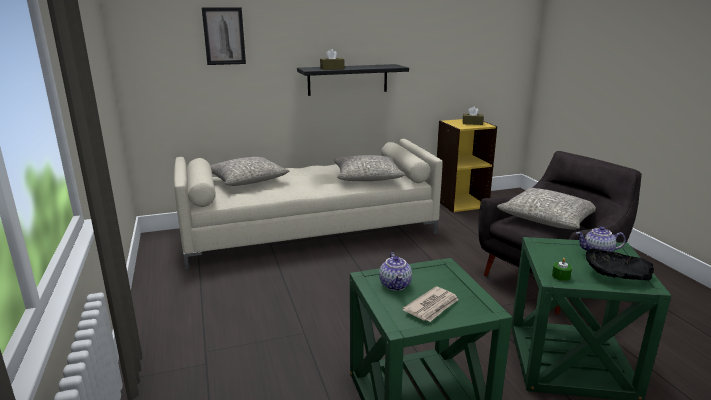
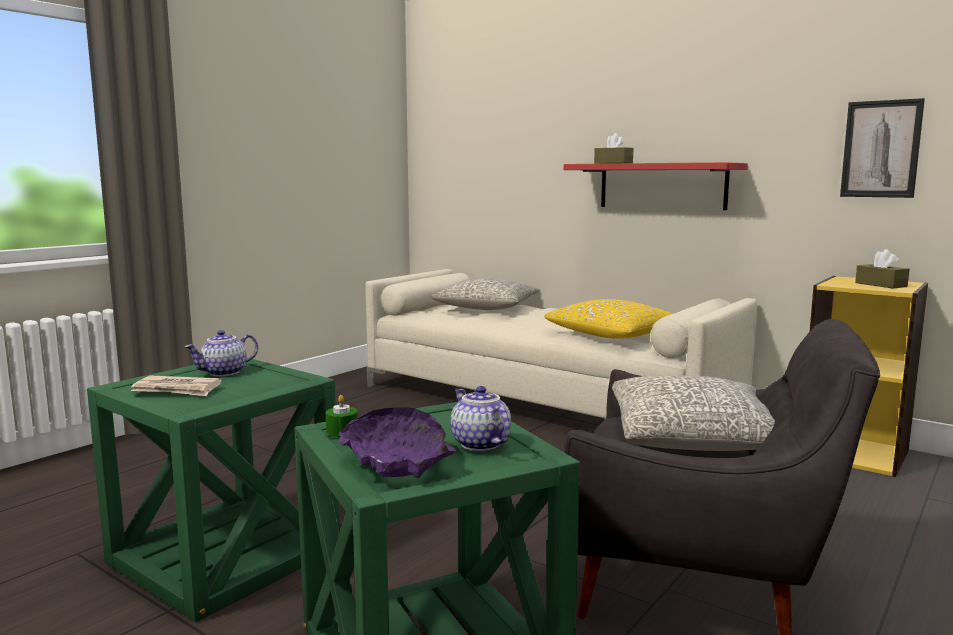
camera: 55 degrees right, 10 degrees down
picture [202,7,246,65] -> picture moved to [840,98,925,198]
black shelf [297,64,409,96] -> red shelf [564,162,748,210]
grey pillow [334,155,405,181] -> yellow pillow [544,299,674,339]
black bowl [586,249,654,281] -> purple bowl [339,408,457,478]

